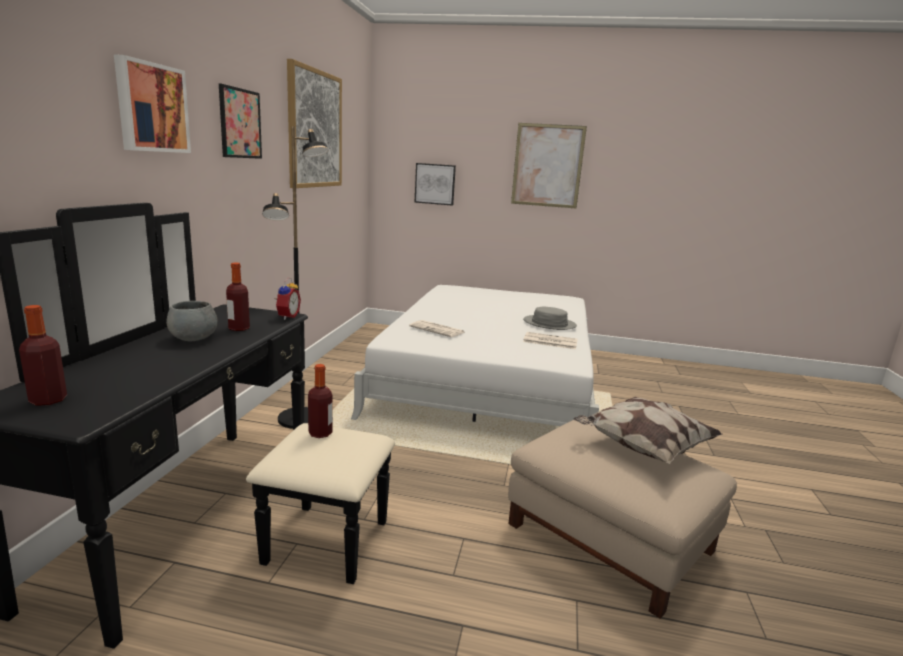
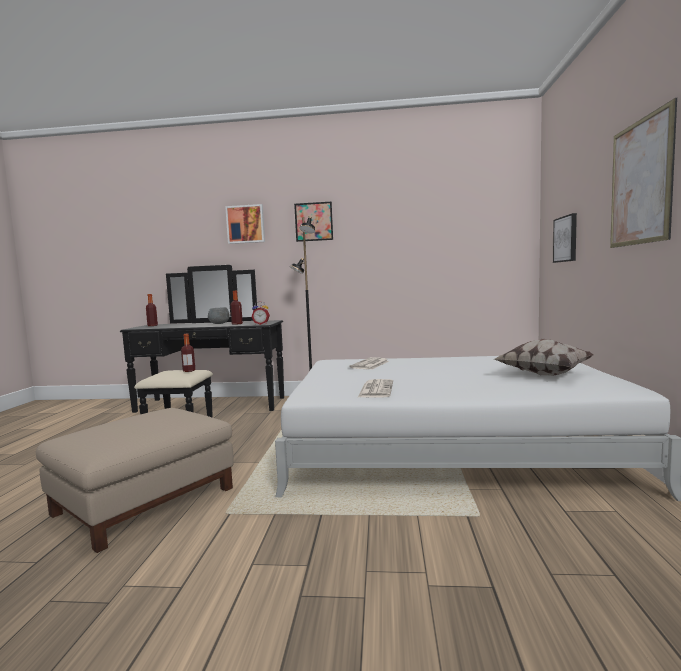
camera: 85 degrees right, 10 degrees down
picture [287,59,342,188] -> none
grey hat [523,307,577,330] -> none
pillow [573,397,722,464] -> pillow moved to [495,339,593,376]

